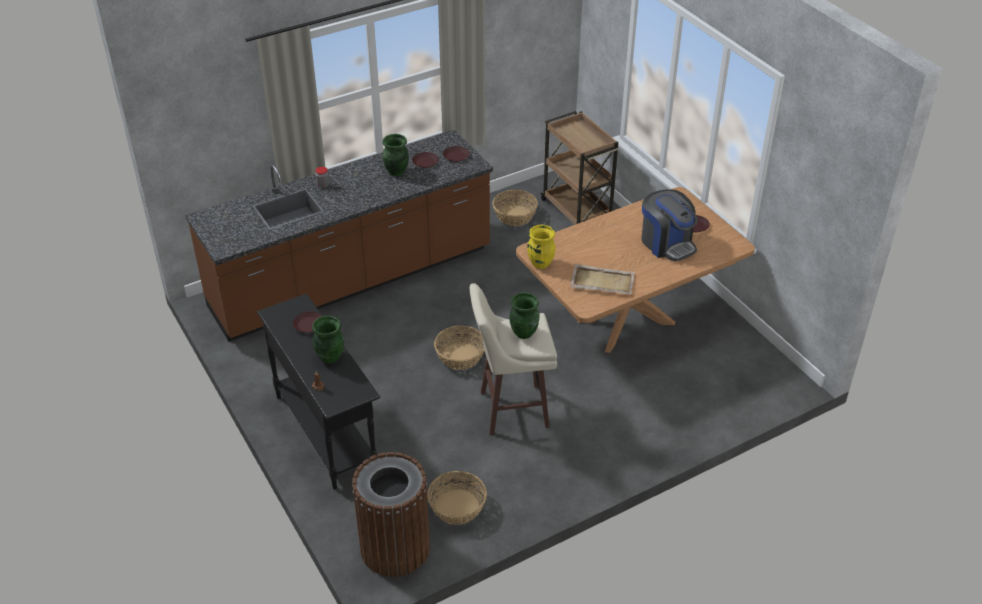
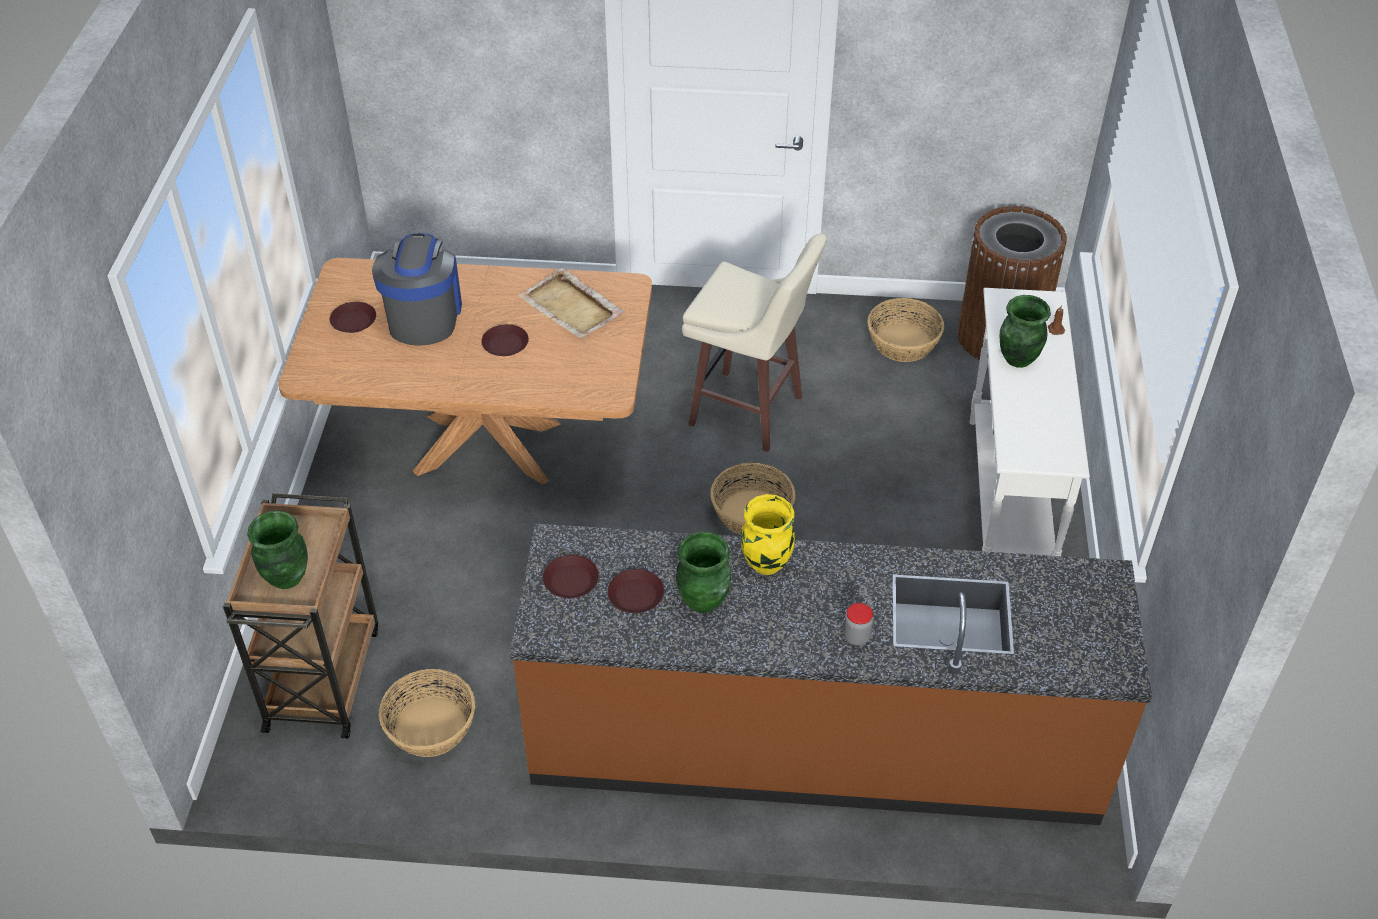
camera: 145 degrees left, 5 degrees up
black console table [257,293,380,490] -> white console table [969,288,1090,556]
brown plate [293,312,322,333] -> brown plate moved to [481,324,529,356]
green vase [509,292,539,339] -> green vase moved to [247,511,308,589]
yellow vase [527,225,556,269] -> yellow vase moved to [741,494,795,575]

